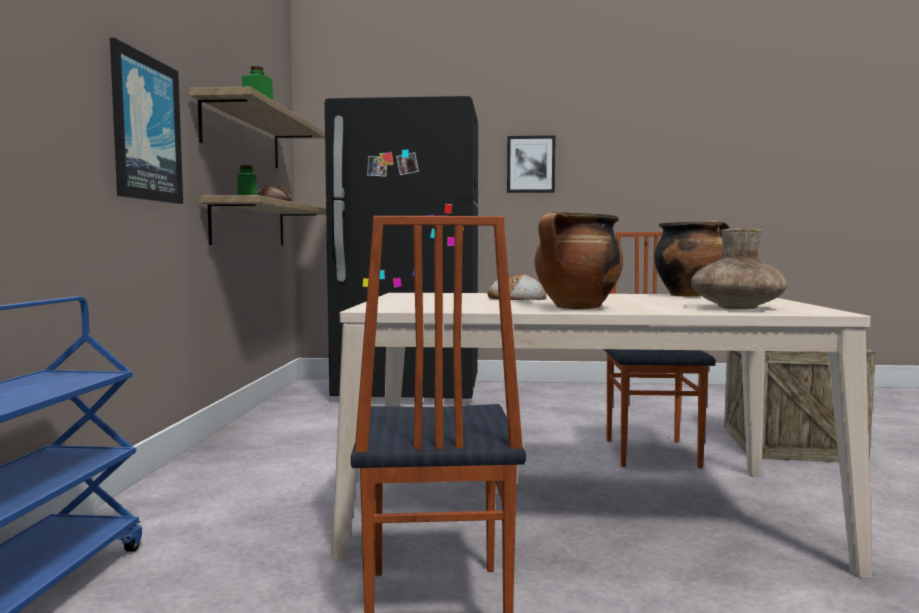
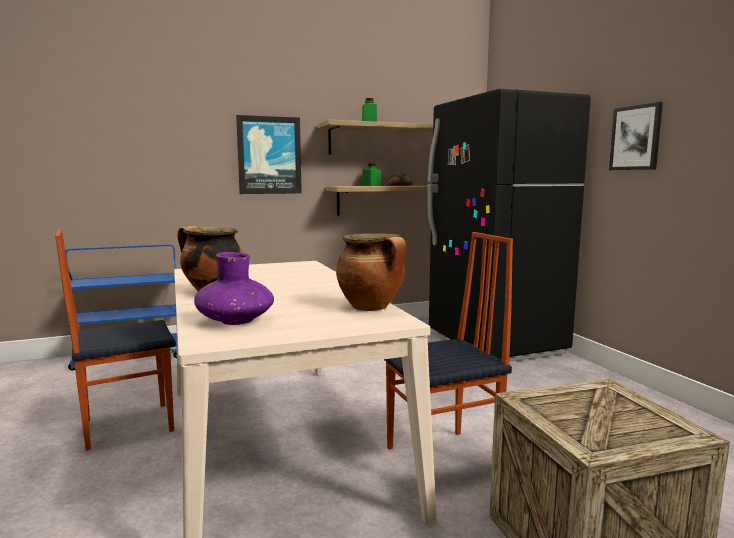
camera: 65 degrees right, 5 degrees up
bread [488,273,546,300] -> none
brown vase [691,229,787,309] -> purple vase [194,252,274,325]

